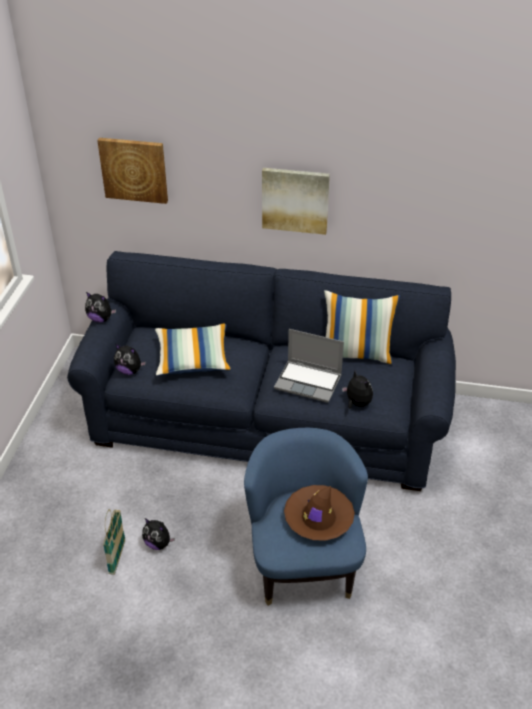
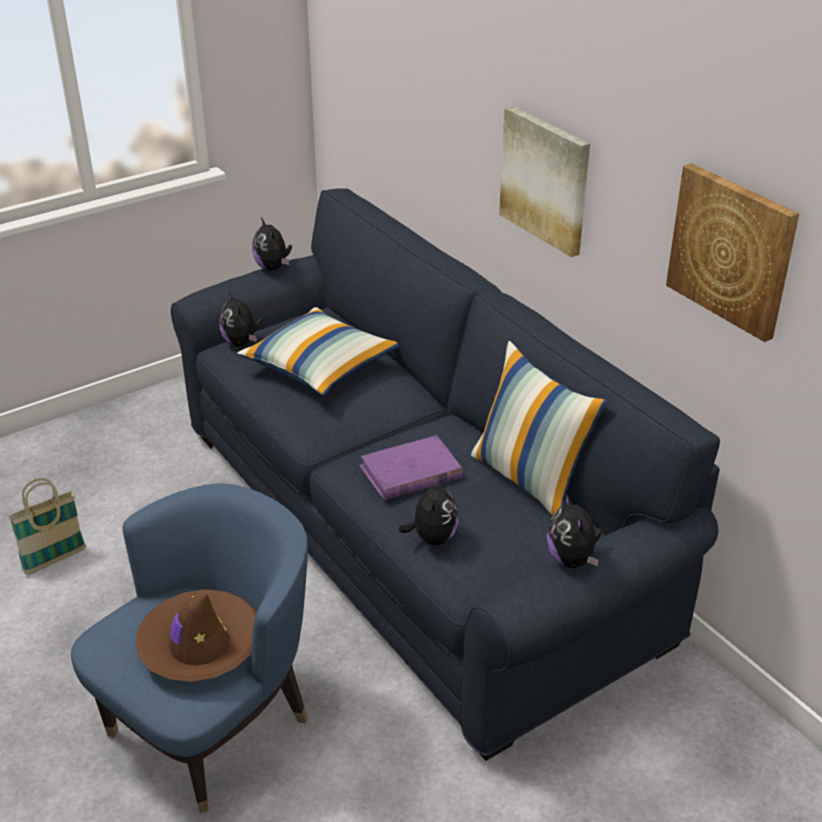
camera: 45 degrees right, 5 degrees down
picture [97,138,168,204] -> picture moved to [666,163,799,342]
plush toy [142,518,175,550] -> plush toy moved to [546,493,602,568]
laptop [274,329,344,403] -> purple book [359,435,463,500]

